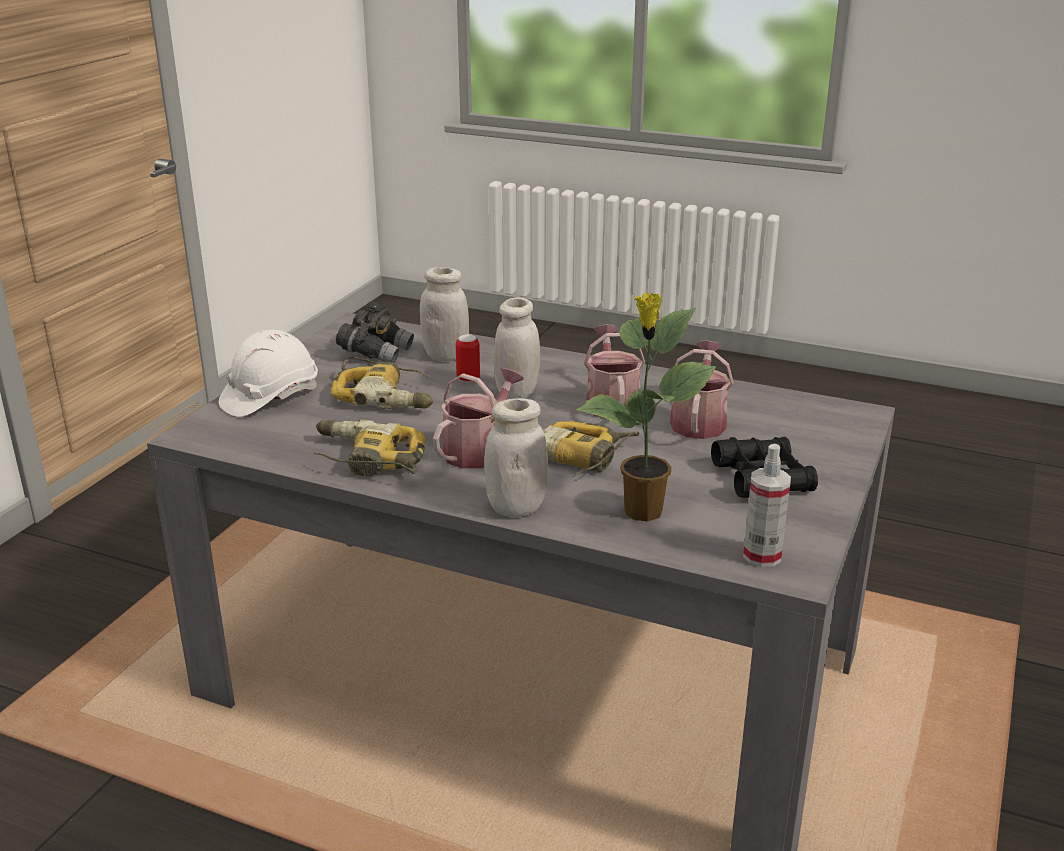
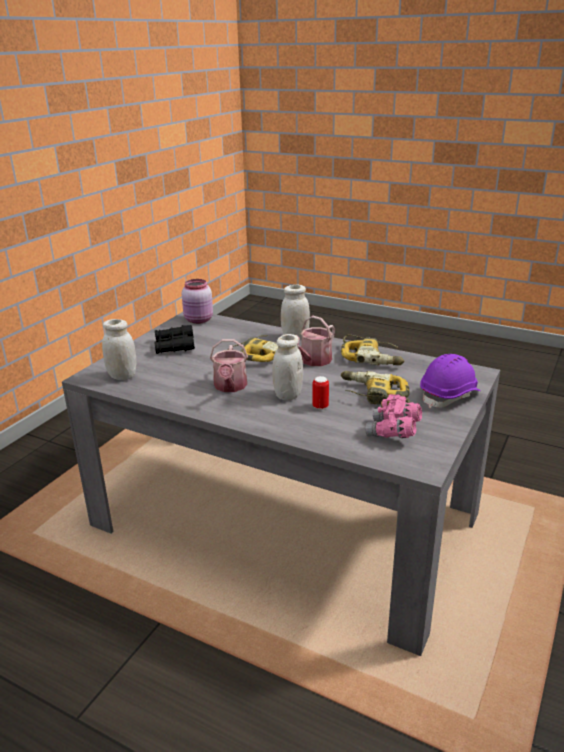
camera: 175 degrees left, 0 degrees up
white hard hat [219,330,318,417] -> purple hard hat [420,354,481,408]
grey binoculars [336,302,414,363] -> pink binoculars [365,394,422,438]
white jar [420,267,469,361] -> white jar moved to [102,319,136,380]
potted plant [576,292,716,522] -> none
watering can [670,341,734,439] -> none
spray bottle [743,444,791,567] -> pink jar [182,279,213,324]

